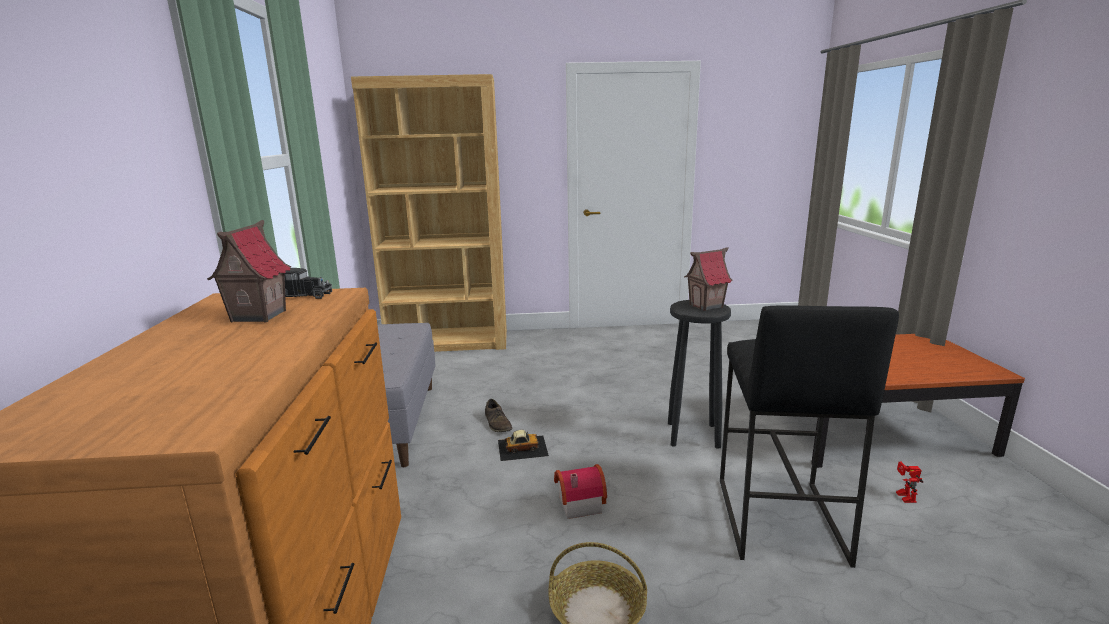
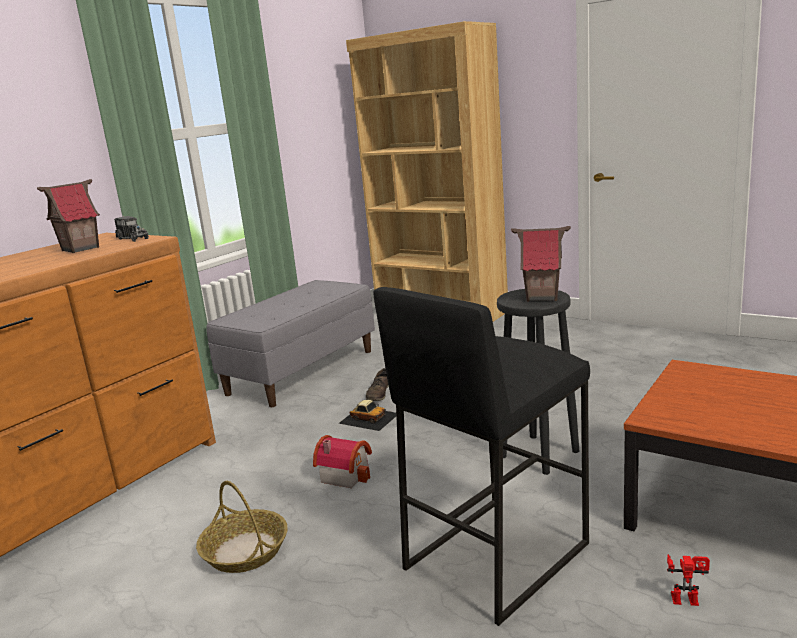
camera: 40 degrees right, 0 degrees up
toy robot [896,461,923,503] -> toy robot turned 60 degrees clockwise [667,554,710,606]

